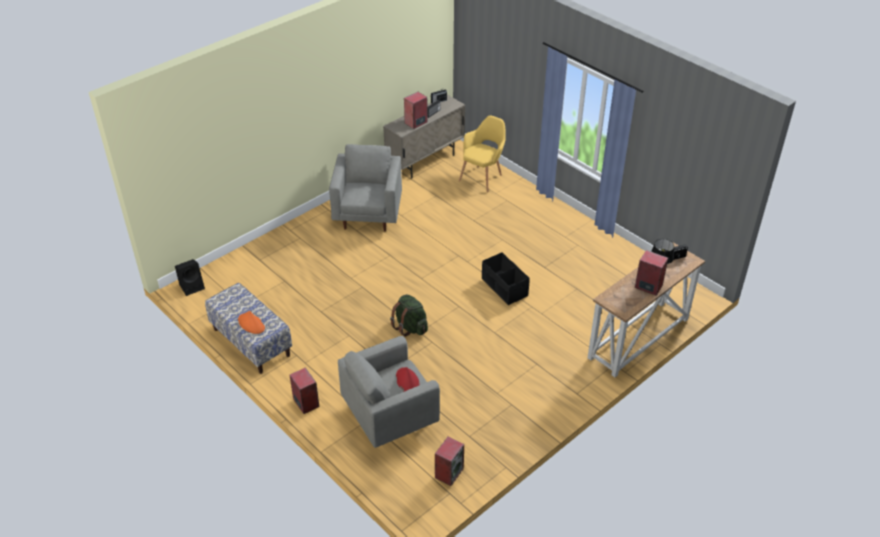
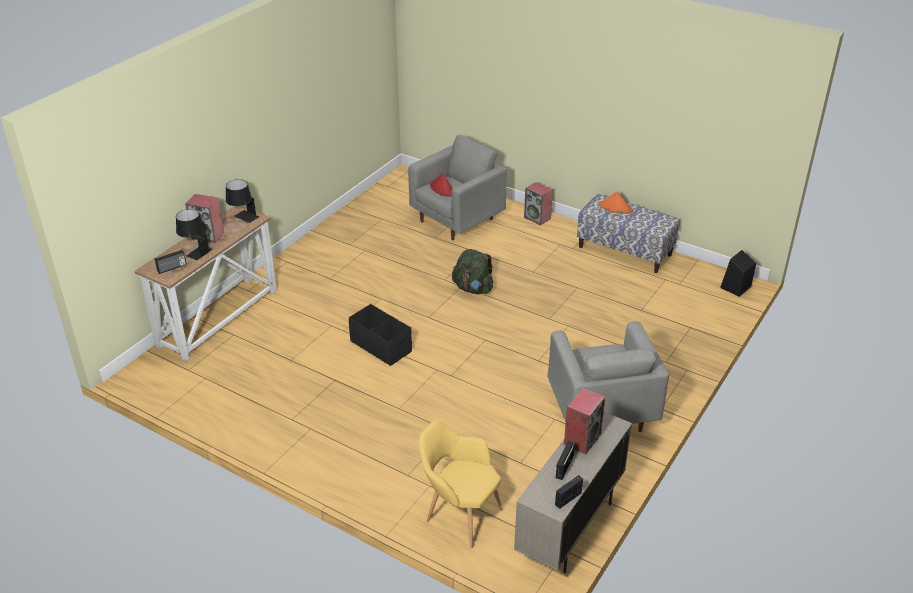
camera: 165 degrees right, 5 degrees down
speaker [435,437,464,486] -> none
yellow armchair [459,116,506,193] -> yellow armchair turned 105 degrees clockwise [418,420,503,548]
none -> black table lamp [226,179,259,223]

